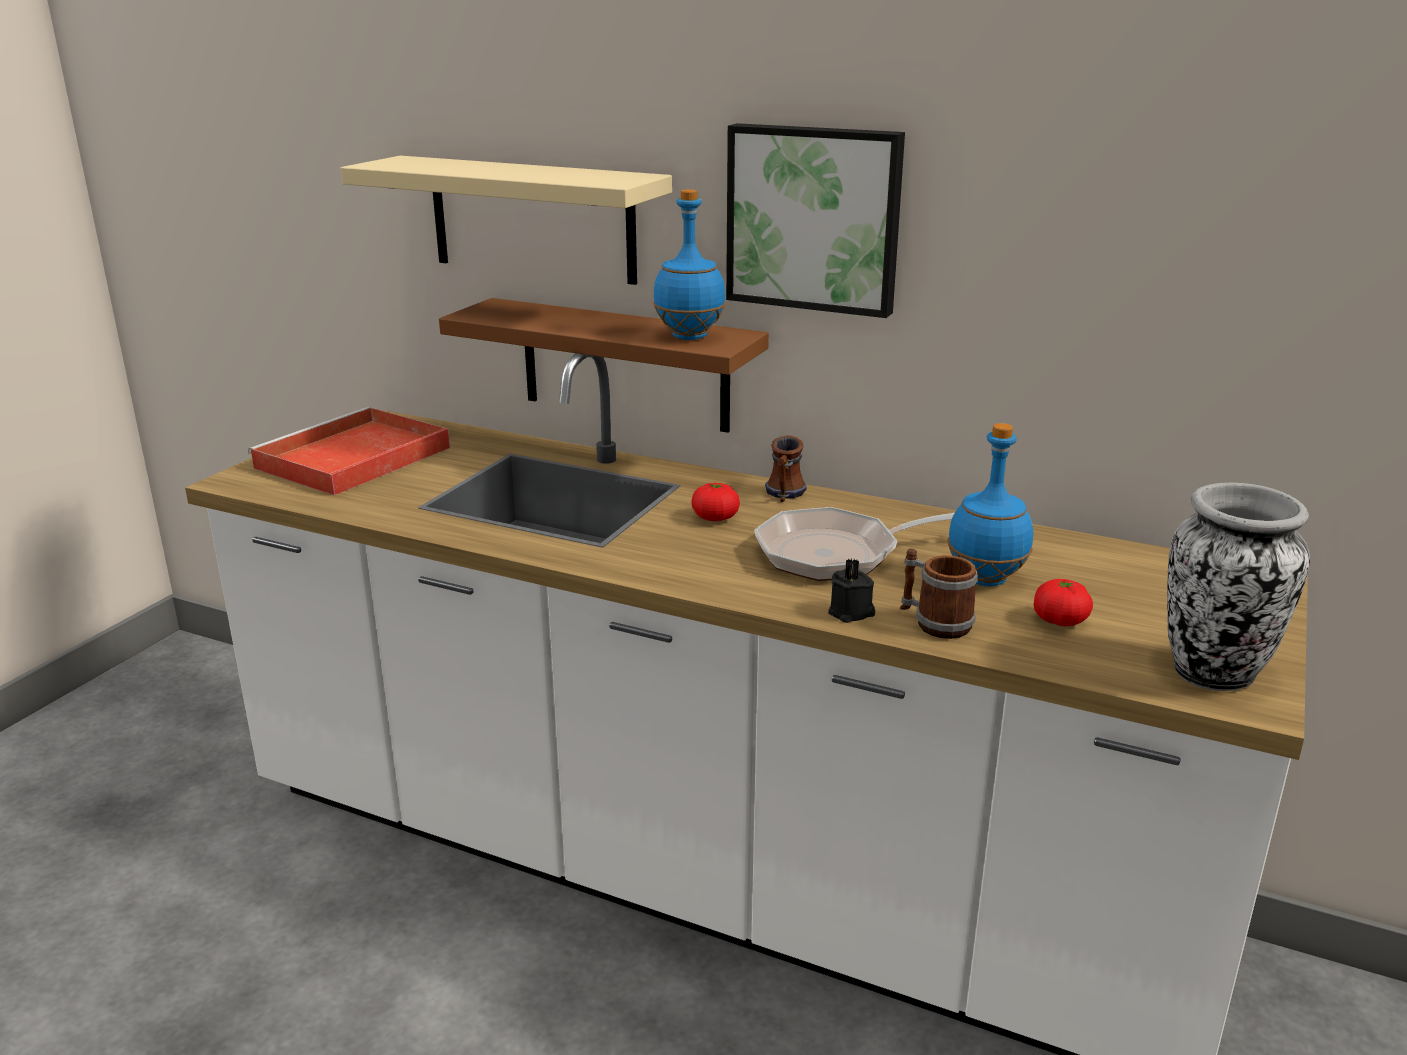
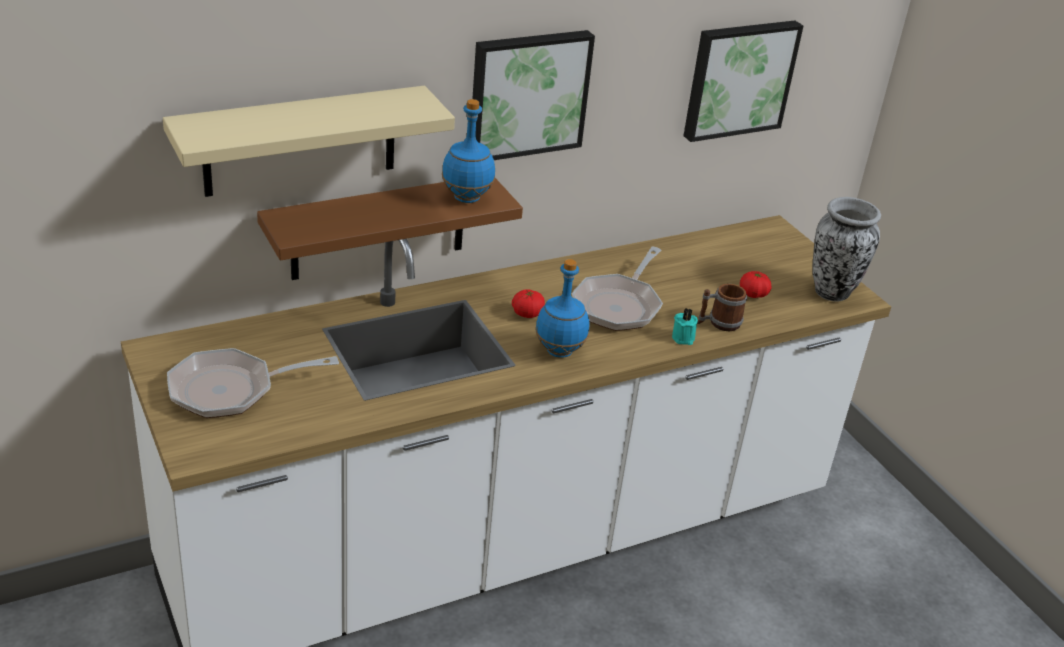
camera: 55 degrees left, 10 degrees up
red tray [248,407,450,496] -> frying pan [167,348,339,418]
mug [765,435,807,502] -> none
black candle [828,558,875,623] -> turquoise candle [672,308,698,345]
blue bottle [948,423,1033,587] -> blue bottle moved to [535,259,589,358]
none -> picture [683,20,803,142]

